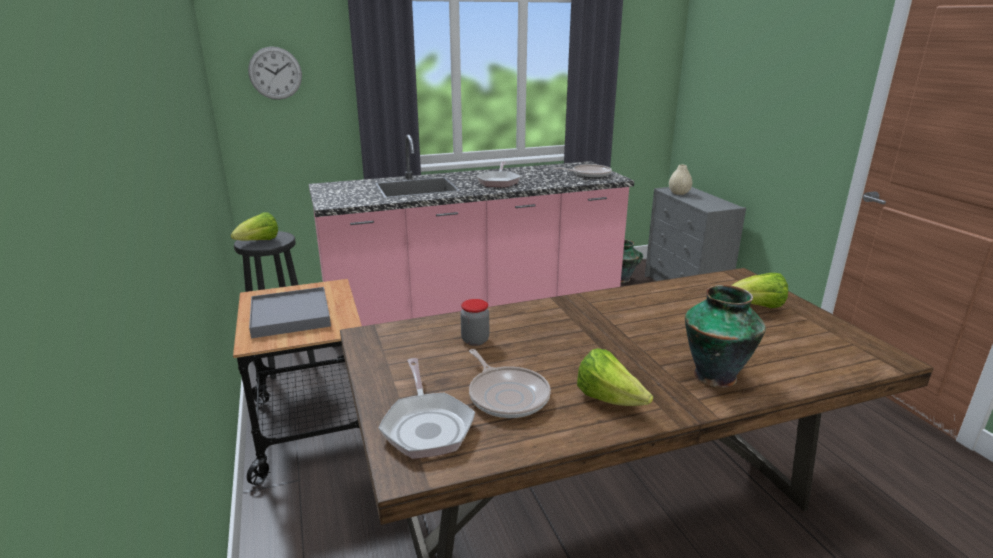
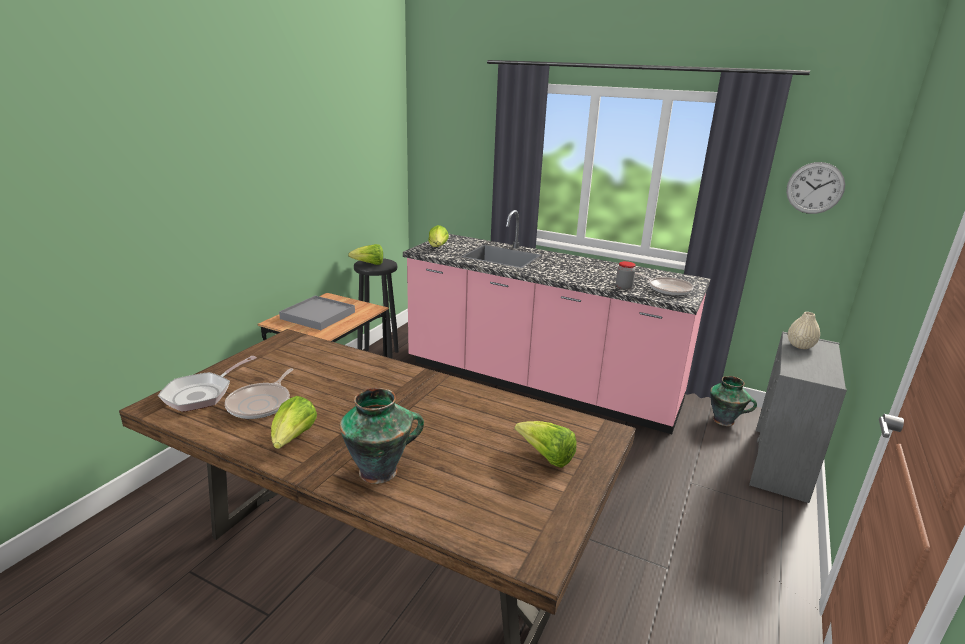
camera: 45 degrees right, 0 degrees up
wall clock [248,46,302,100] -> wall clock moved to [786,162,845,214]
jar [460,299,489,346] -> jar moved to [616,261,636,290]
frying pan [476,162,520,187] -> none
none -> lettuce [428,225,449,247]

